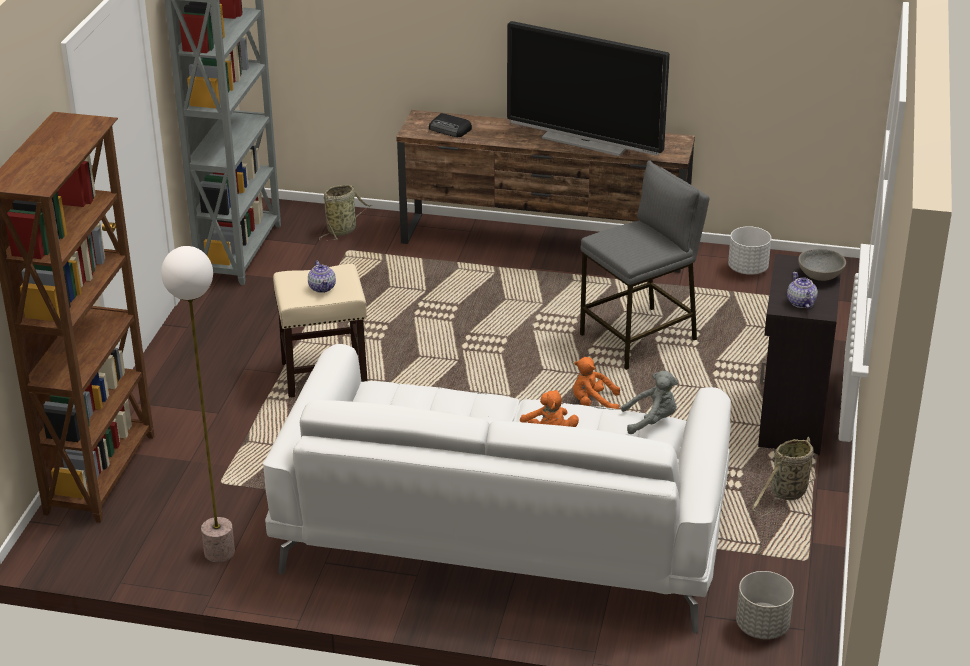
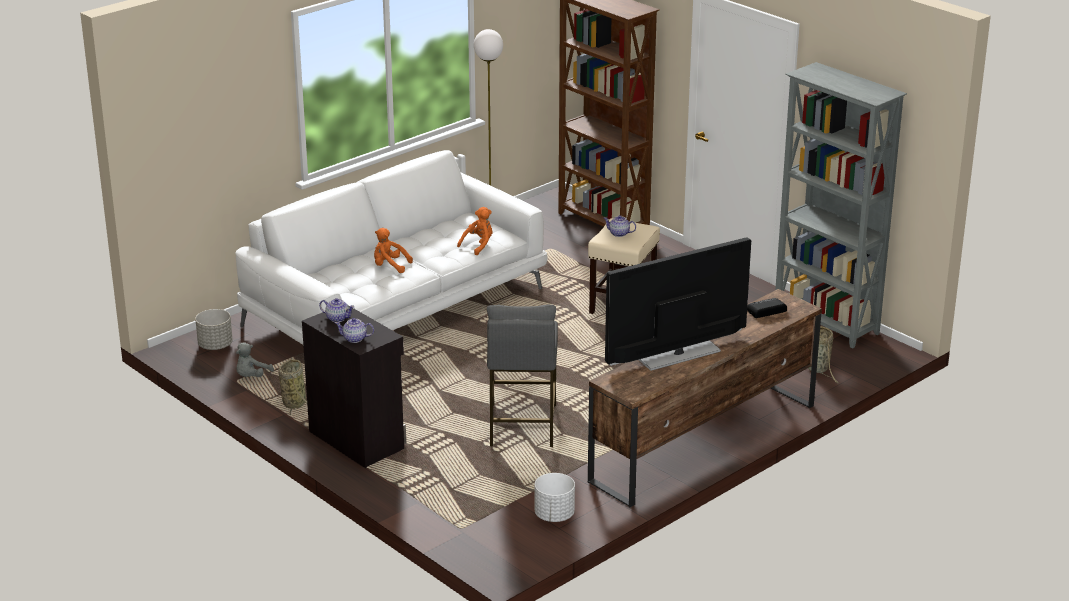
camera: 125 degrees right, 5 degrees down
orange plush toy [573,357,620,409] -> orange plush toy moved to [457,207,493,255]
grey plush toy [621,371,678,434] -> grey plush toy moved to [236,342,274,377]
grey bowl [798,249,846,281] -> teapot [335,318,374,343]

